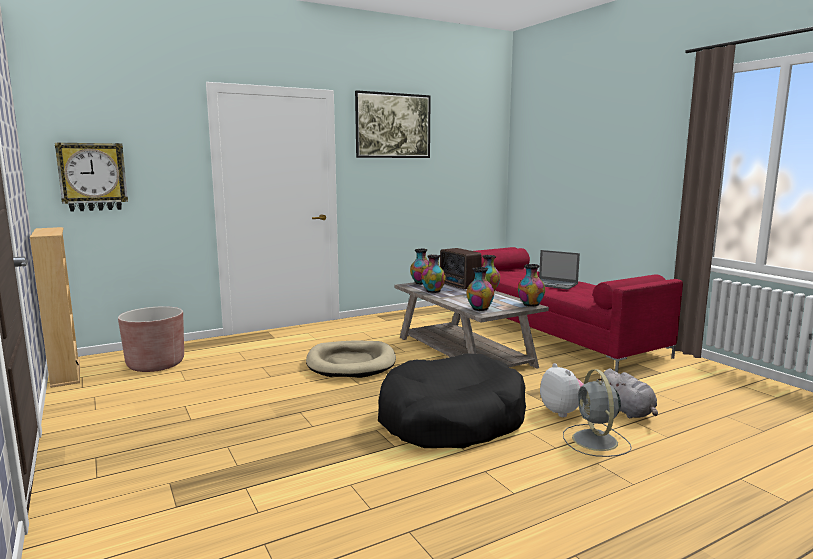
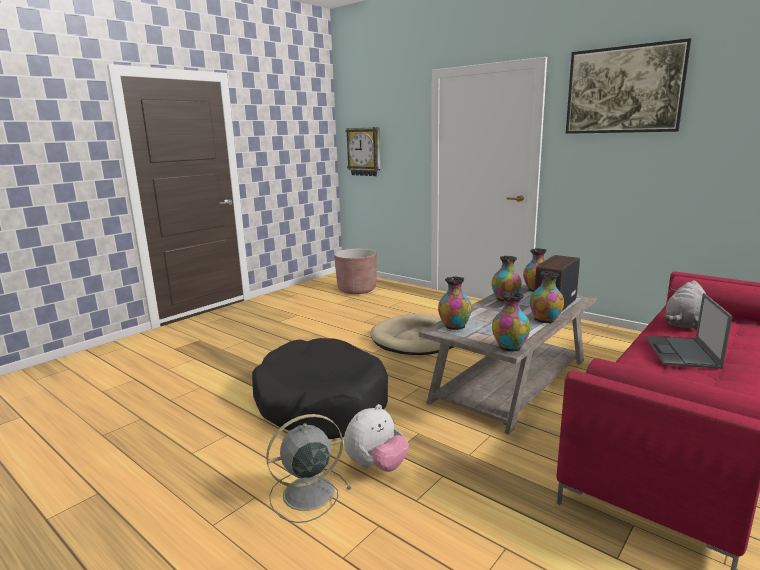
camera: 70 degrees right, 5 degrees up
beige bookcase [30,227,80,388] -> none
grey plush toy [597,369,658,418] -> grey plush toy moved to [664,280,707,330]

